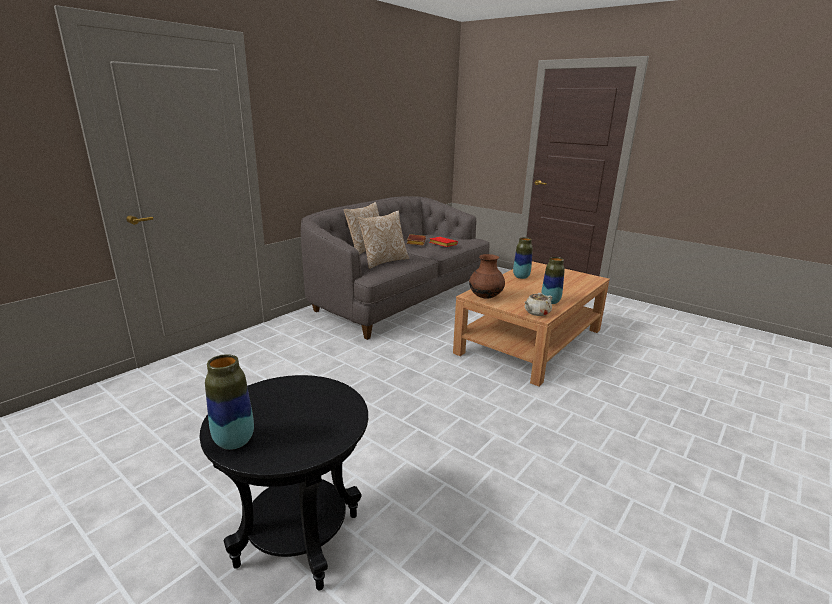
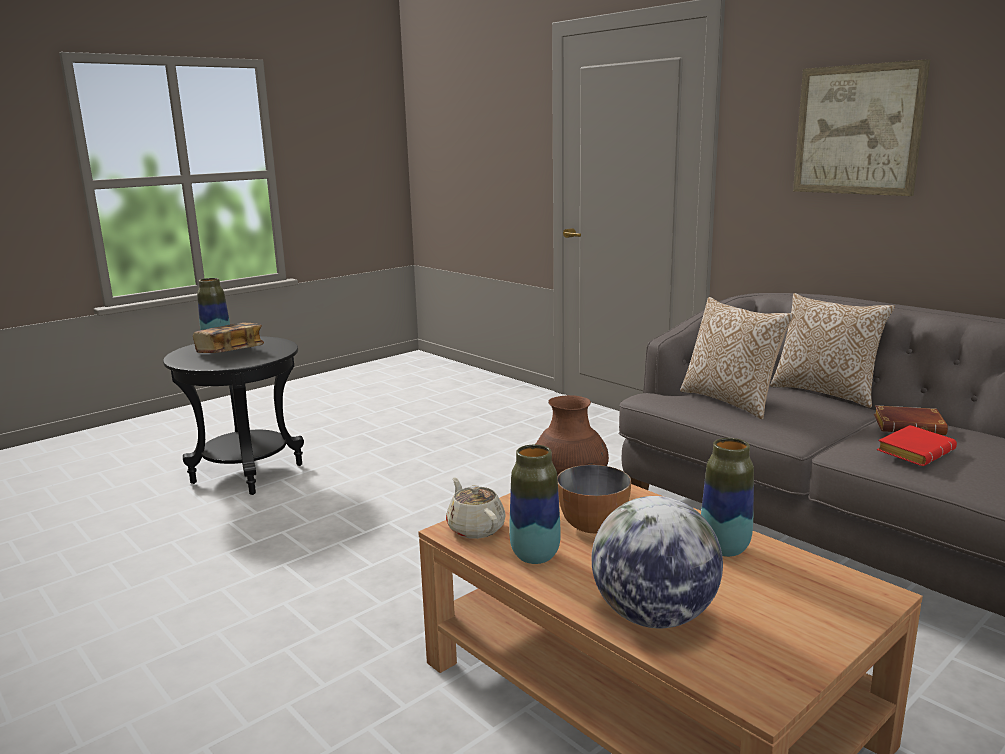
camera: 100 degrees right, 5 degrees down
none -> book [193,322,264,353]
none -> bowl [557,465,631,533]
none -> globe [591,496,723,628]
none -> picture [793,59,930,196]

